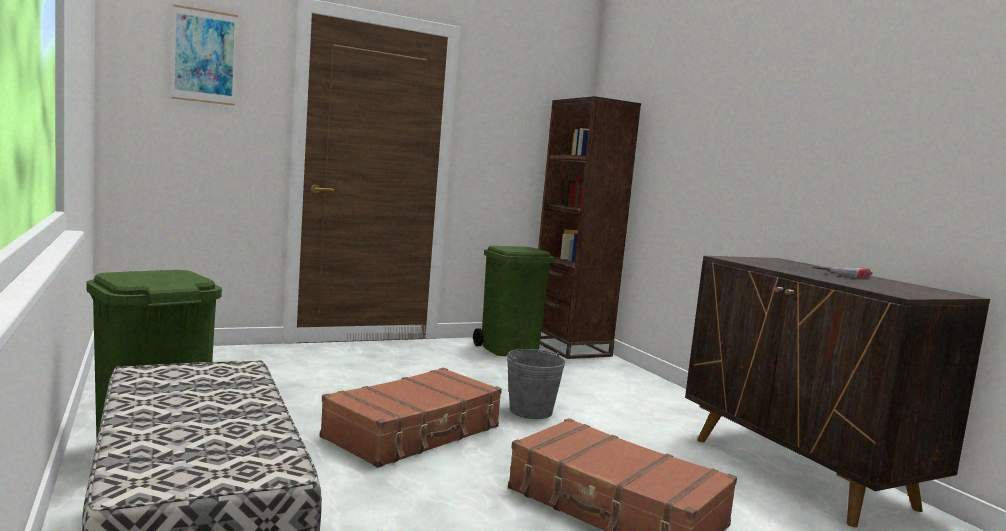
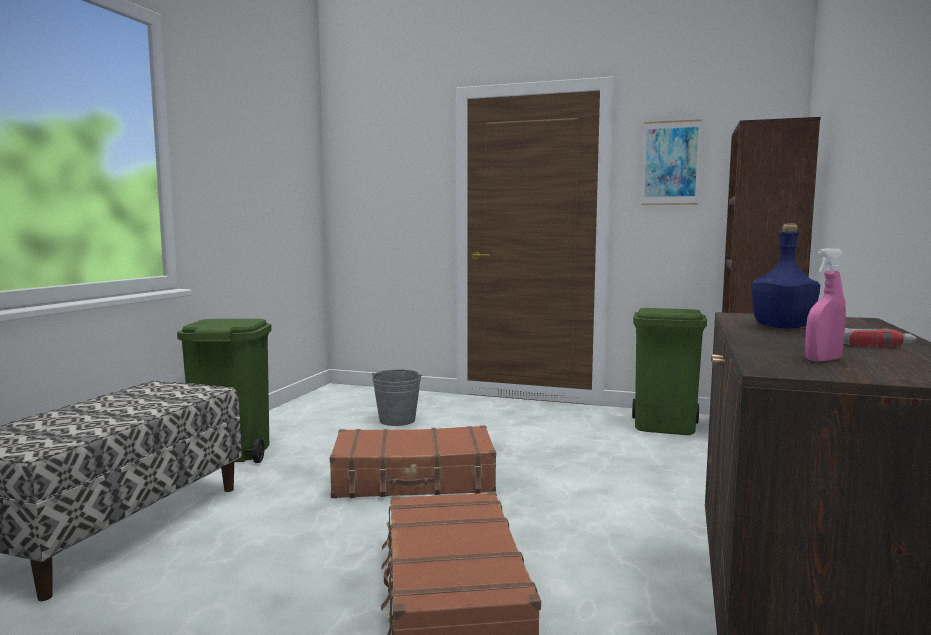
camera: 45 degrees right, 0 degrees up
picture [171,4,238,106] -> picture moved to [642,119,702,205]
grey bucket [507,349,566,419] -> grey bucket moved to [372,369,421,426]
none -> blue bottle [752,224,820,329]
none -> pink spray bottle [805,248,846,361]

